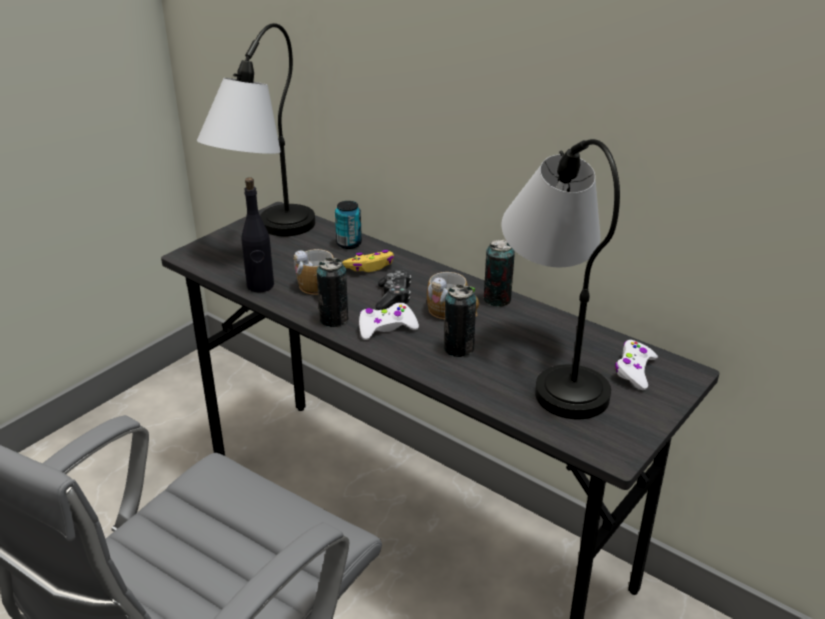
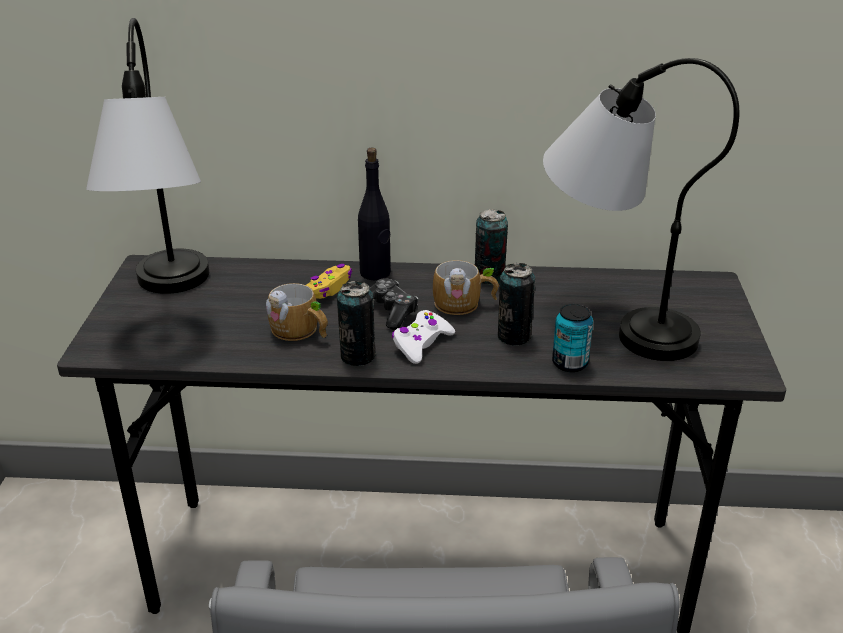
camera: 35 degrees left, 0 degrees up
black bottle [242,177,274,292] -> black bottle moved to [358,148,391,280]
can [335,201,362,249] -> can moved to [552,304,593,372]
white game controller [615,340,658,390] -> none

